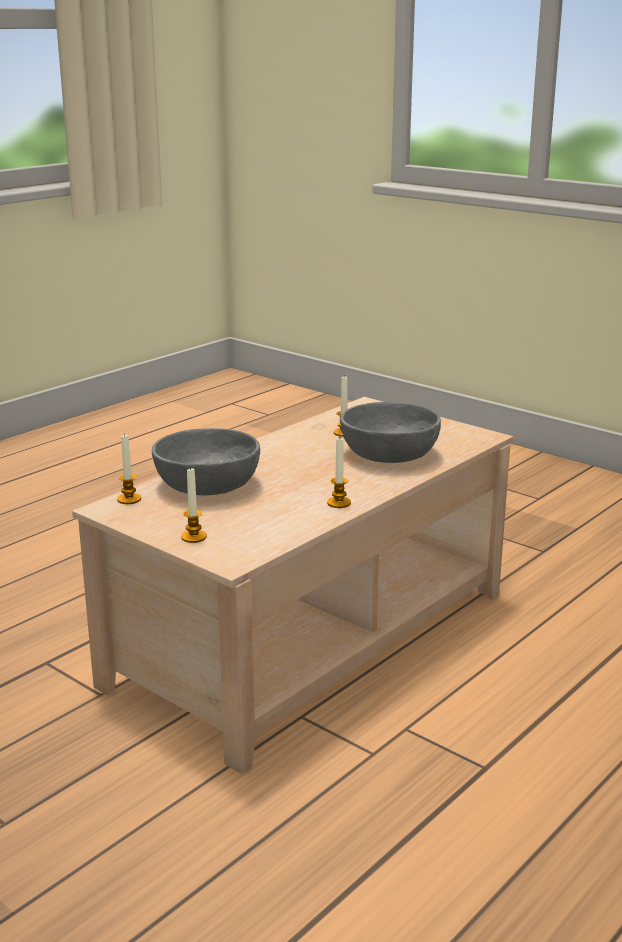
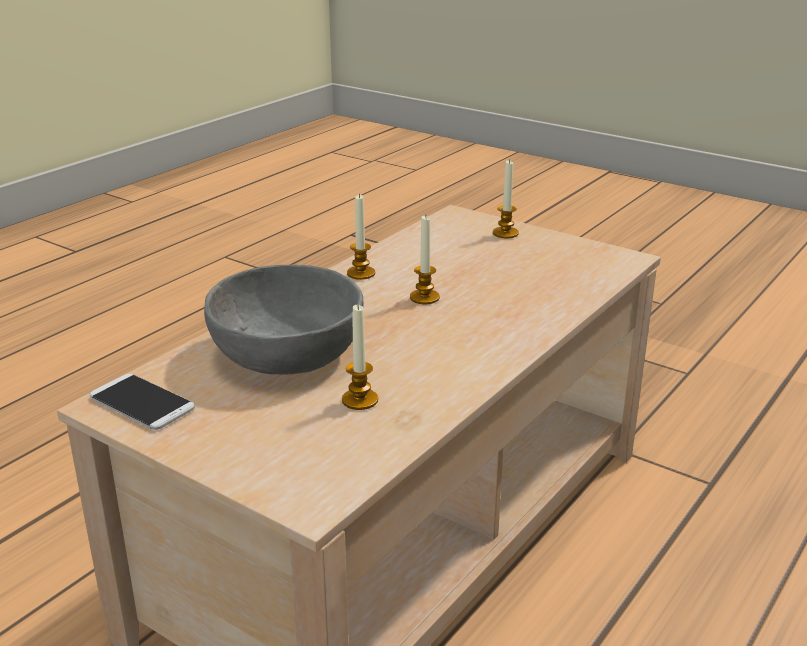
camera: 175 degrees right, 5 degrees up
candle [117,433,141,504] -> candle moved to [410,216,440,304]
grey bowl [152,428,260,495] -> none
none -> phone [89,374,195,430]

